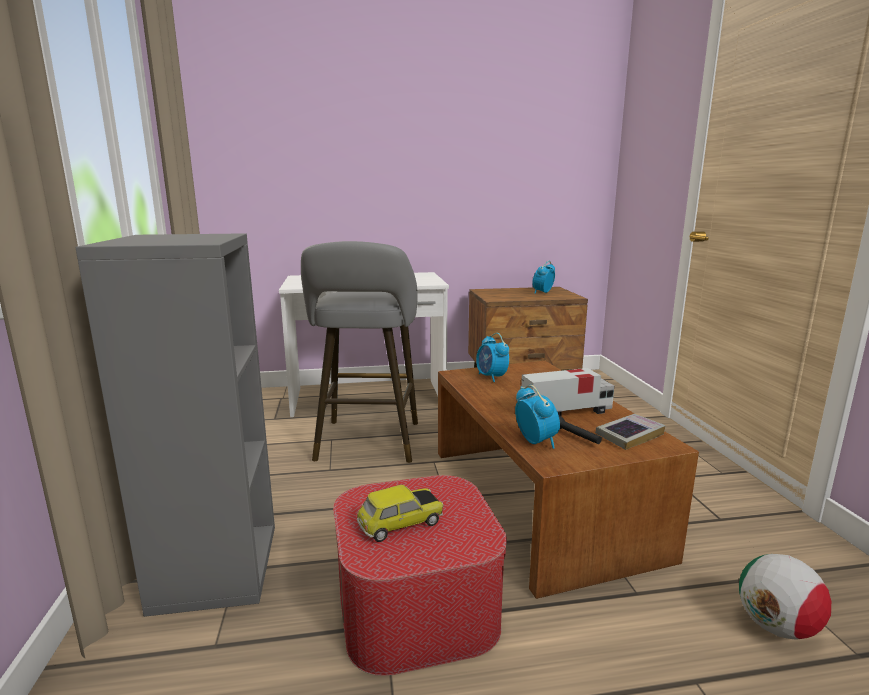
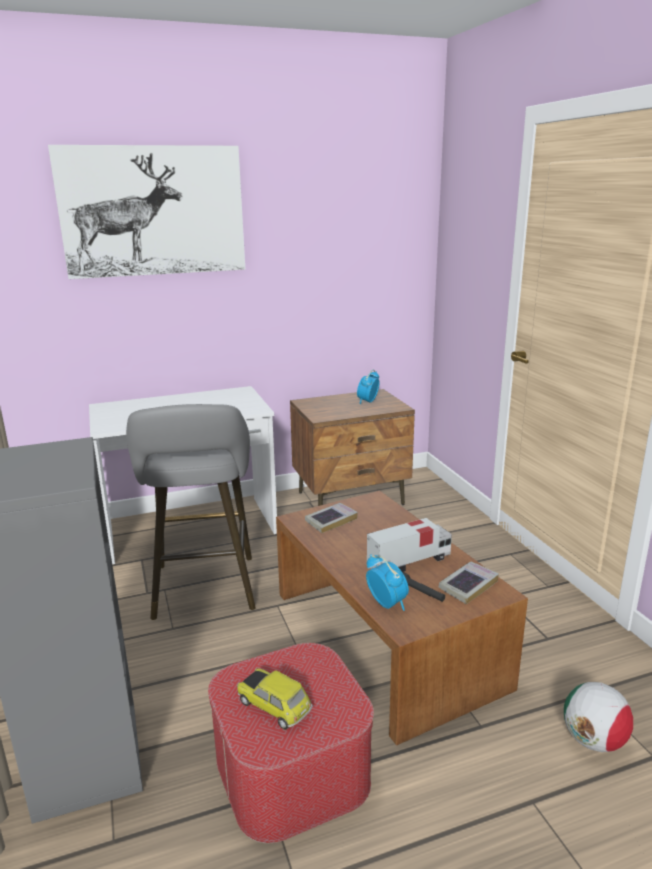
camera: 10 degrees left, 5 degrees up
toy car [357,485,444,542] -> toy car turned 105 degrees counterclockwise [237,668,313,730]
alarm clock [476,333,509,382] -> book [305,503,358,533]
none -> picture [48,145,245,279]

